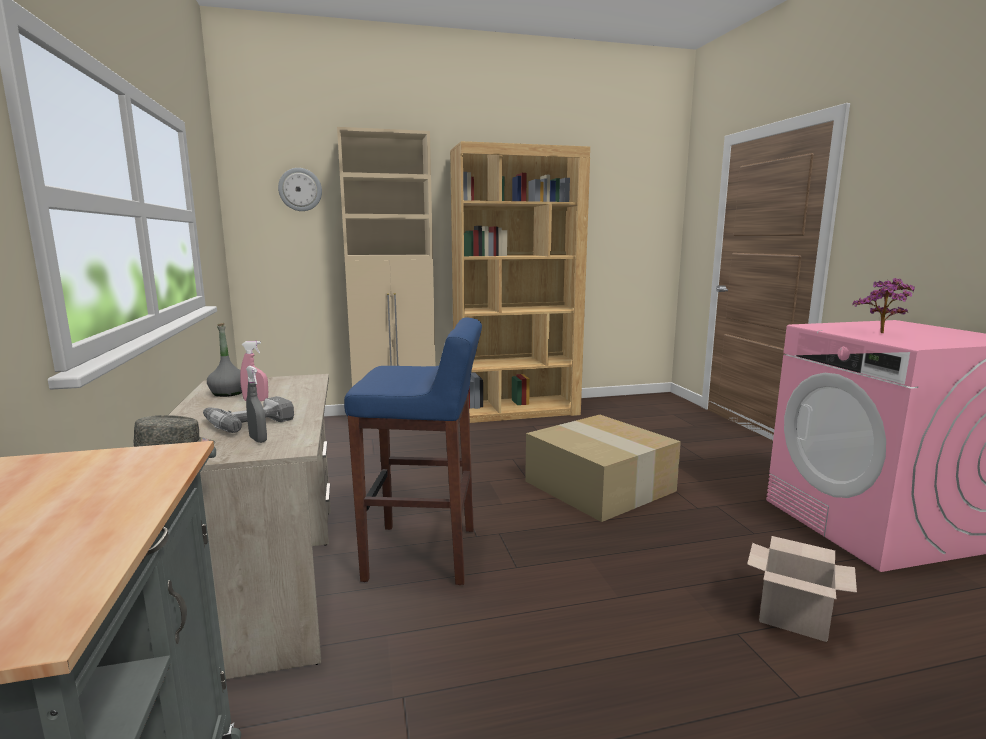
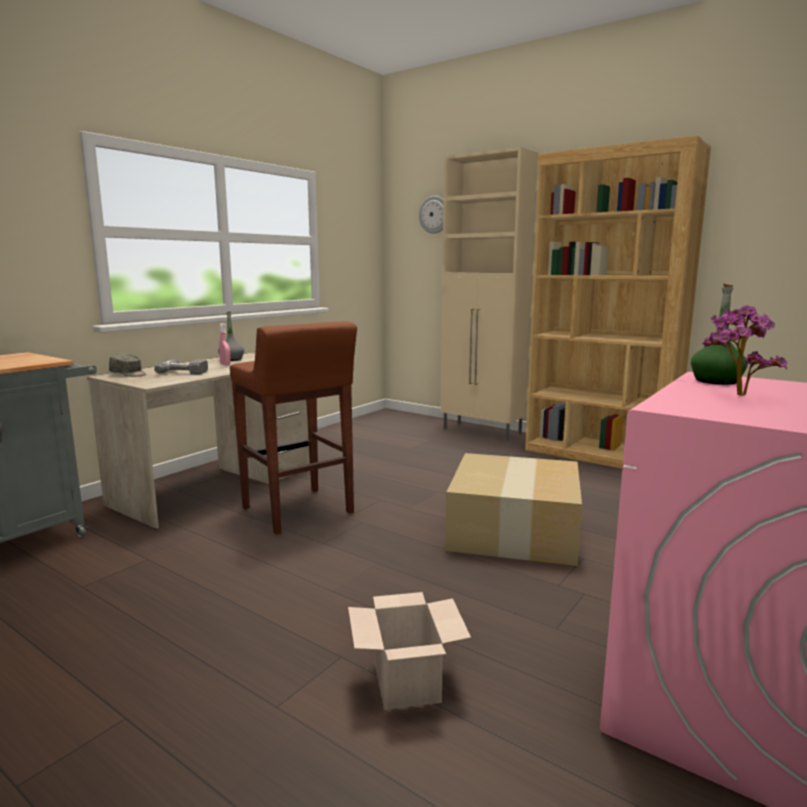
camera: 50 degrees right, 0 degrees up
grey spray bottle [246,366,267,443] -> none
blue stool [344,318,482,585] -> brown stool [230,321,357,535]
none -> green bottle [691,283,748,385]

